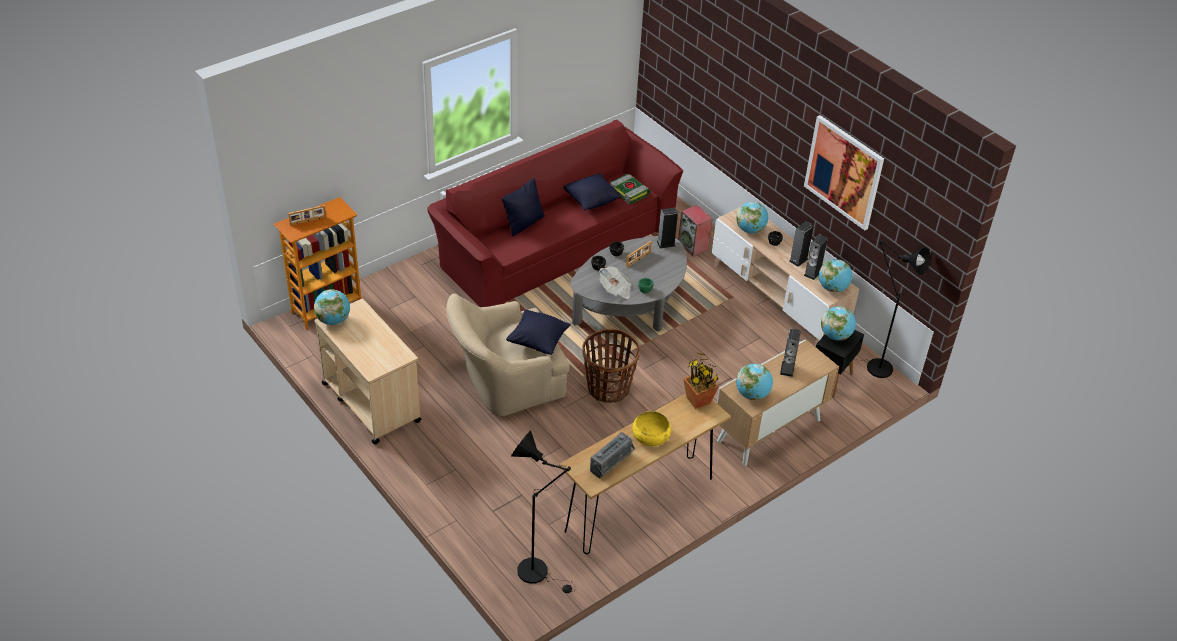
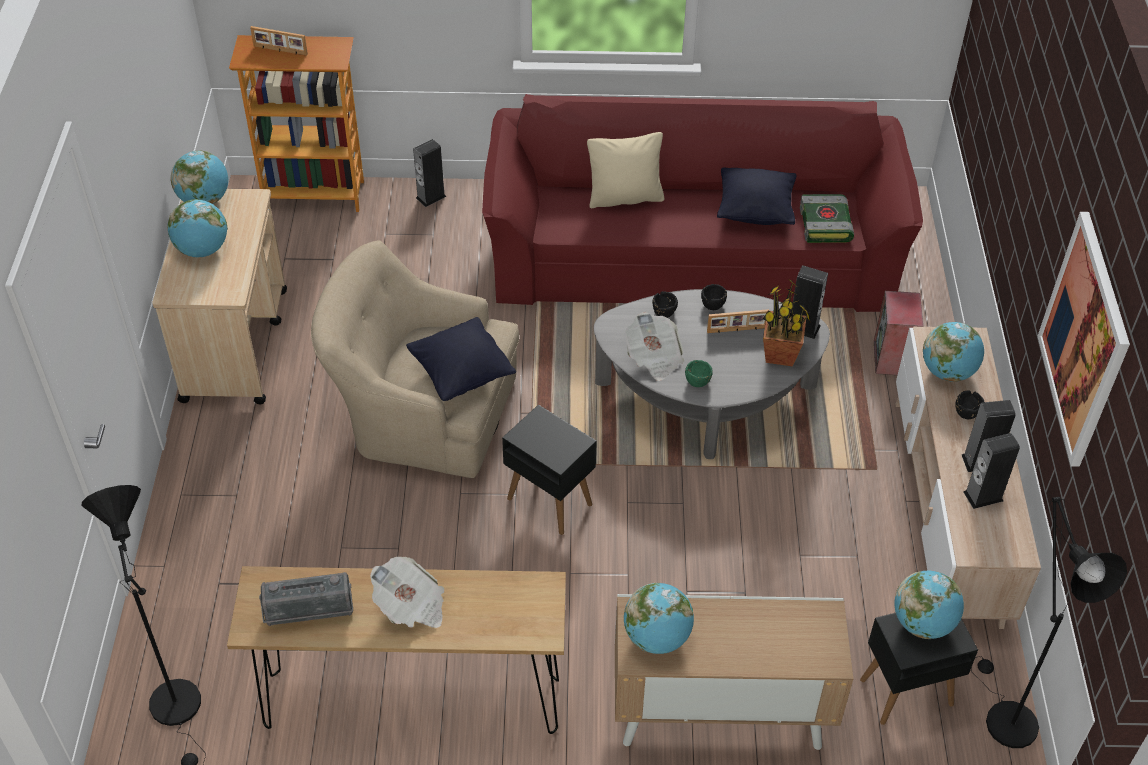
camera: 40 degrees right, 5 degrees up
black pillow [502,178,545,236] -> beige pillow [587,132,664,208]
basket [582,328,640,403] -> black side table [502,404,597,535]
yellow bowl [632,411,671,446] -> newspaper [370,557,445,628]
potted plant [683,353,718,409] -> potted plant moved to [763,280,810,367]
speaker [780,329,801,377] -> speaker moved to [413,139,447,207]
globe [819,259,852,292] -> globe moved to [168,199,228,257]

